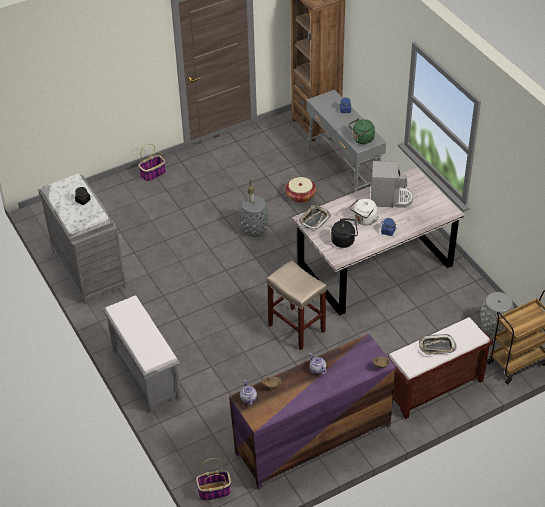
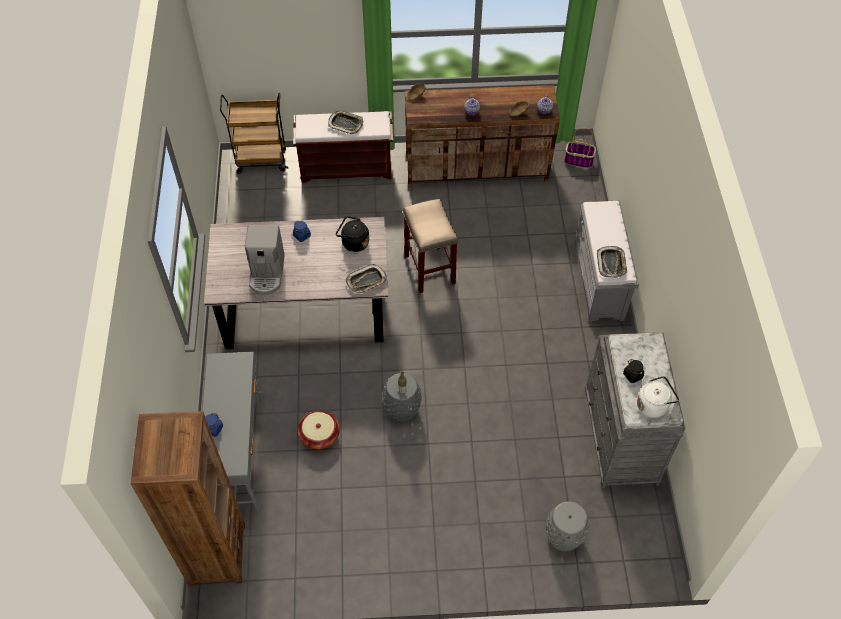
camera: 155 degrees left, 10 degrees up
basket [138,144,166,182] -> none
purple cabinet [229,333,396,489] -> brown cabinet [405,85,560,188]
green kettle [349,118,375,144] -> none
white kettle [350,199,379,225] -> white kettle moved to [637,376,679,418]
coffee machine [371,161,413,208] -> coffee machine turned 120 degrees counterclockwise [245,225,285,295]
grey stool [480,292,514,336] -> grey stool moved to [546,501,589,551]
none -> tray [597,246,627,278]

